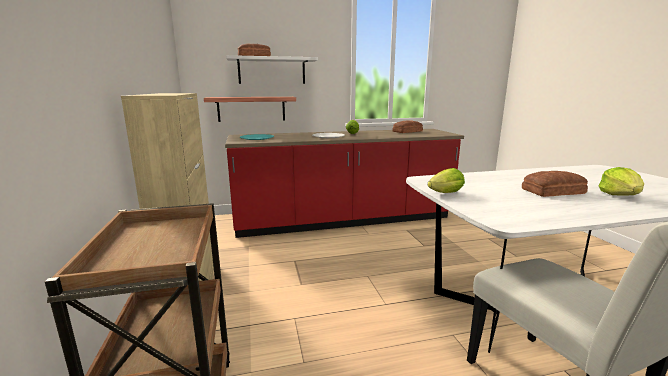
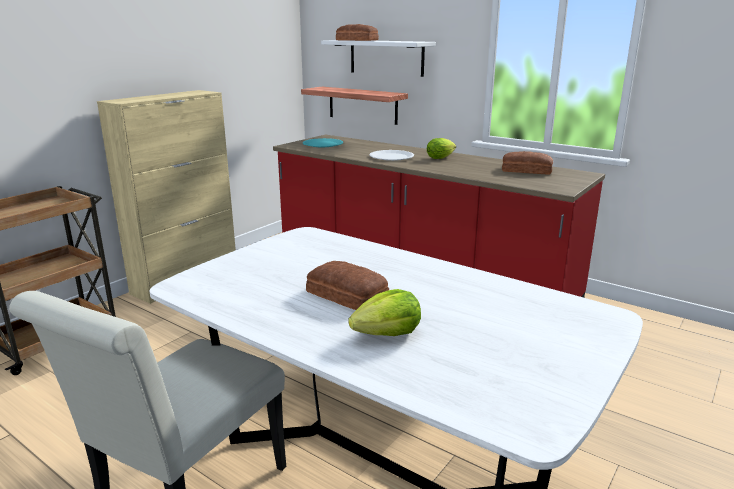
camera: 50 degrees right, 5 degrees up
lettuce [428,168,465,193] -> none

